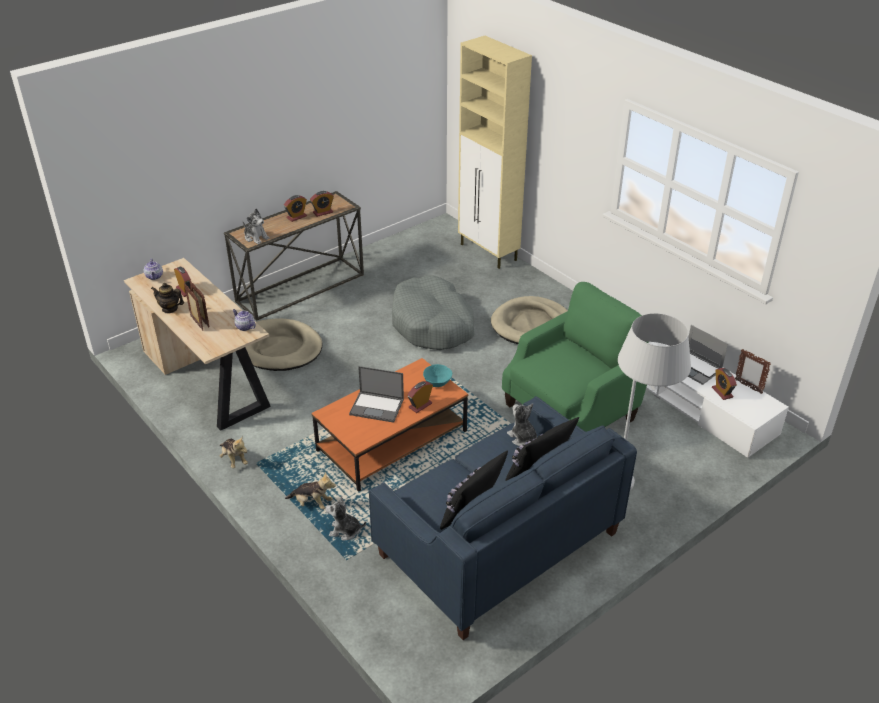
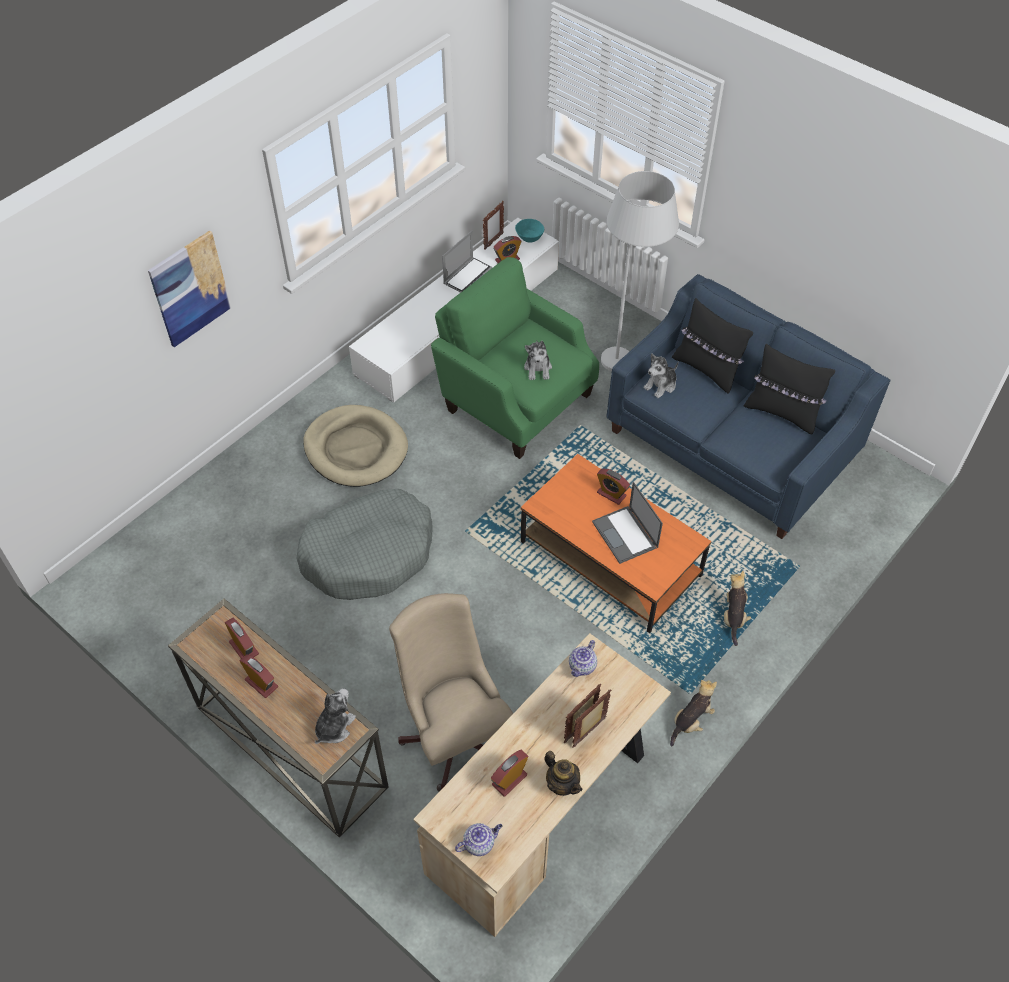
camera: 100 degrees left, 15 degrees up
teapot [151,283,184,314] -> teapot turned 45 degrees counterclockwise [544,751,582,796]
beige dog bed [245,318,322,371] -> beige office chair [389,593,513,792]
plush toy [325,496,366,540] -> plush toy moved to [524,341,552,380]
laptop [349,366,404,423] -> laptop turned 150 degrees clockwise [592,482,663,564]
turquoise bowl [423,364,452,387] -> turquoise bowl moved to [515,219,544,243]
beige cabinet [458,36,532,269] -> none
none -> picture [148,230,231,347]

